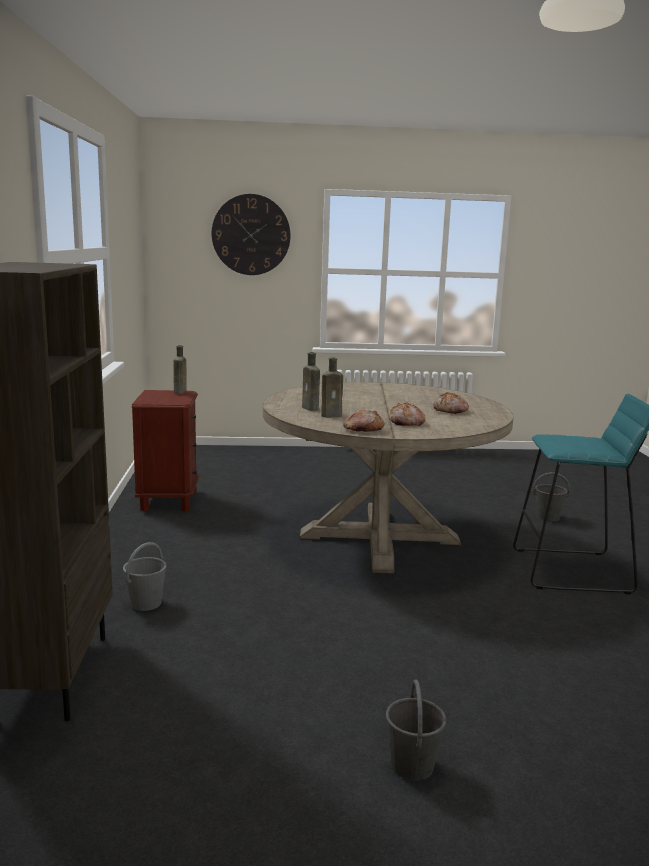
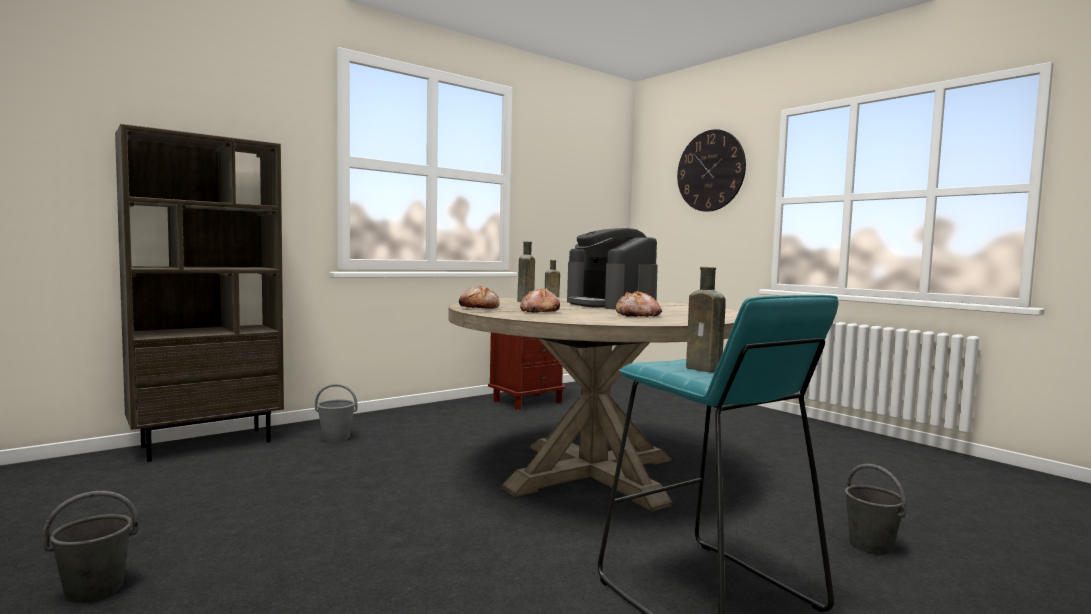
camera: 55 degrees right, 10 degrees down
brown bottle [321,358,343,417] -> brown bottle moved to [686,267,726,372]
none -> coffee machine [567,228,658,310]

